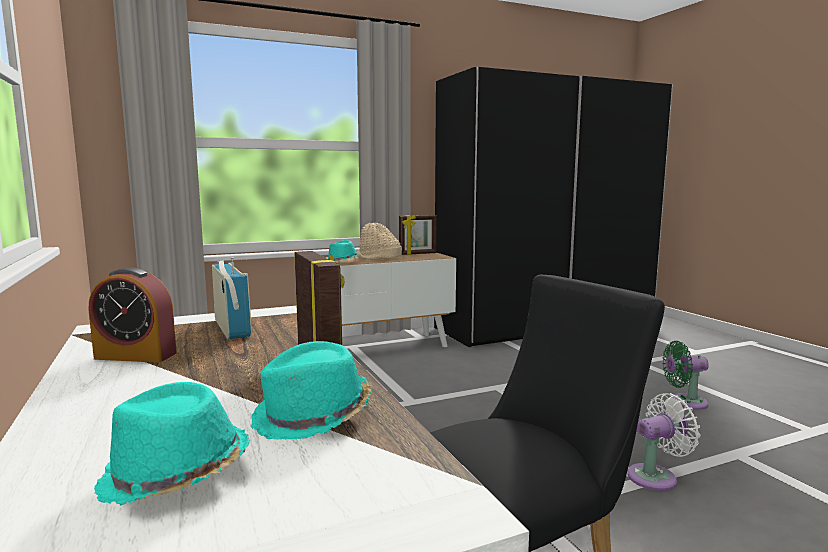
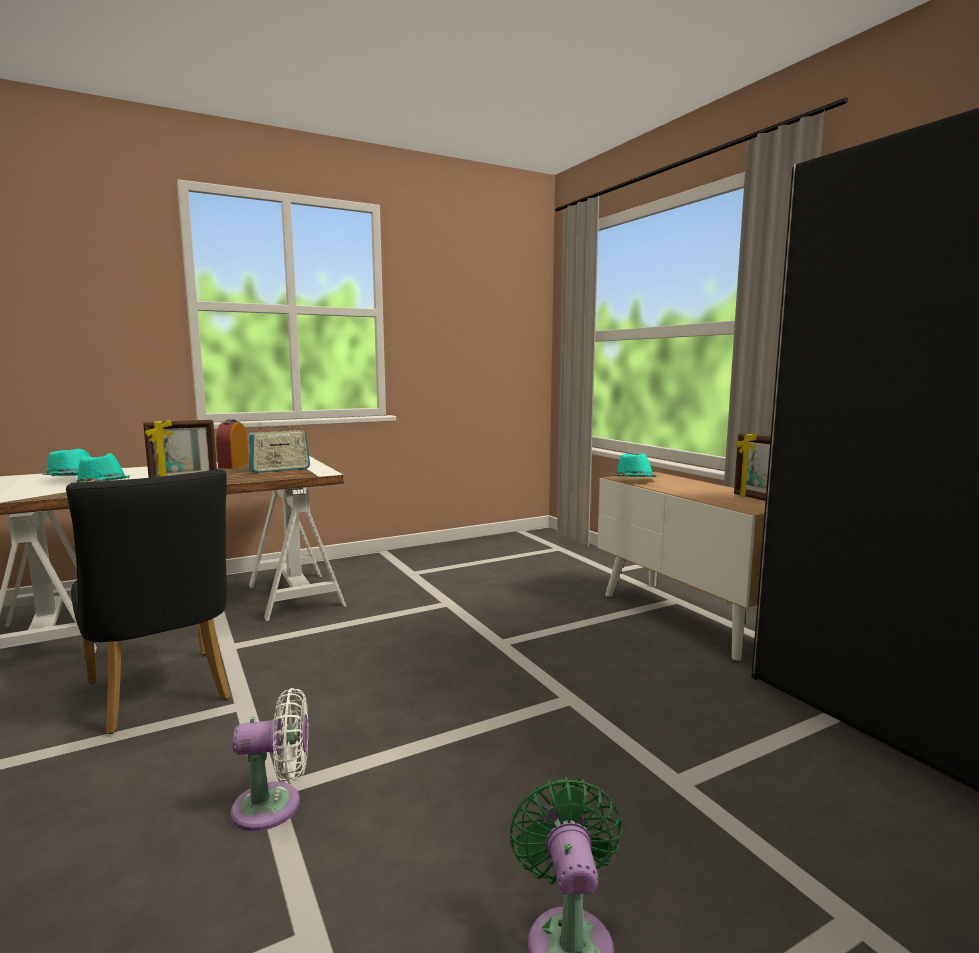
camera: 85 degrees right, 0 degrees up
beige hat [357,223,402,260] -> none
white fan [627,393,700,491] -> white fan turned 75 degrees counterclockwise [231,688,308,831]

